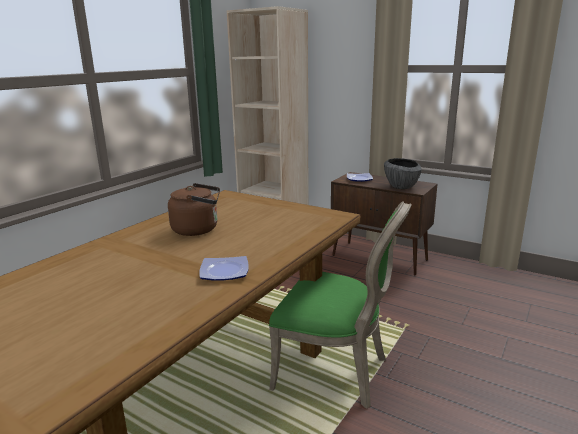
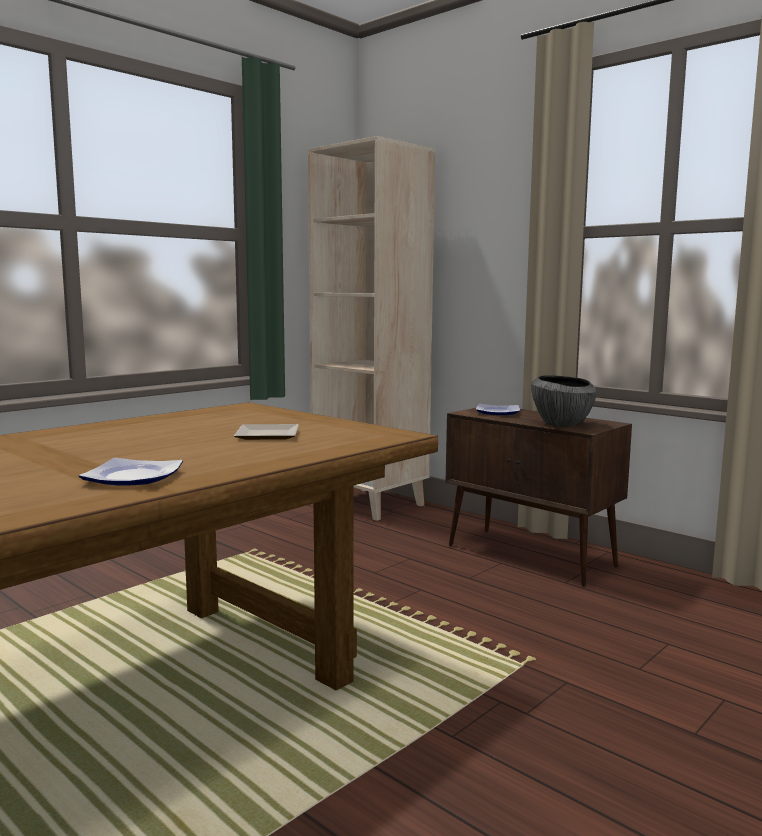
camera: 10 degrees right, 10 degrees down
brown kettle [168,183,220,236] -> none
green chair [269,201,412,409] -> none
none -> plate [234,424,299,440]

